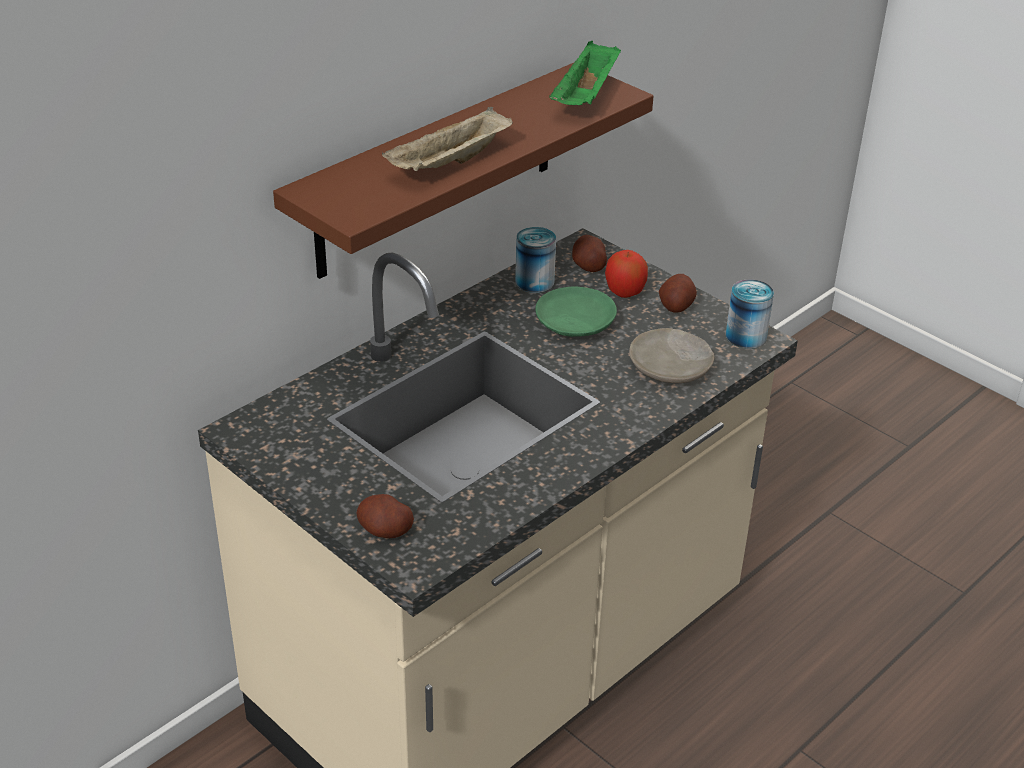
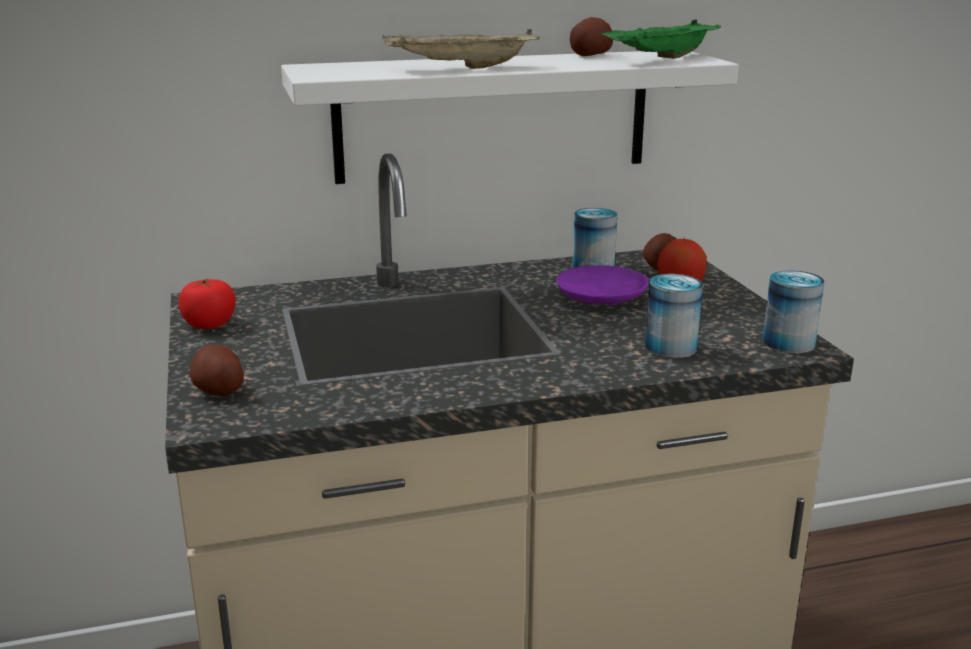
camera: 30 degrees right, 15 degrees down
brown shelf [273,62,654,279] -> white shelf [281,51,739,184]
green plate [535,287,617,337] -> purple plate [556,265,649,305]
beige plate [629,328,714,383] -> can [645,274,703,358]
potato [659,274,697,313] -> potato moved to [570,17,613,56]
none -> tomato [178,278,236,329]

